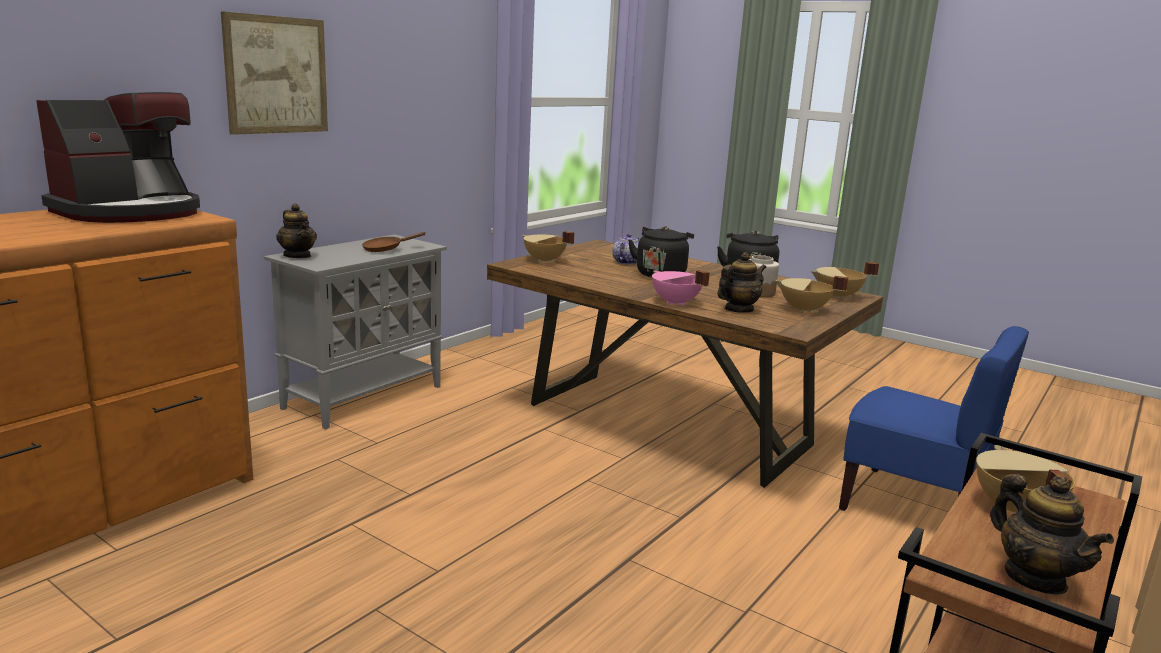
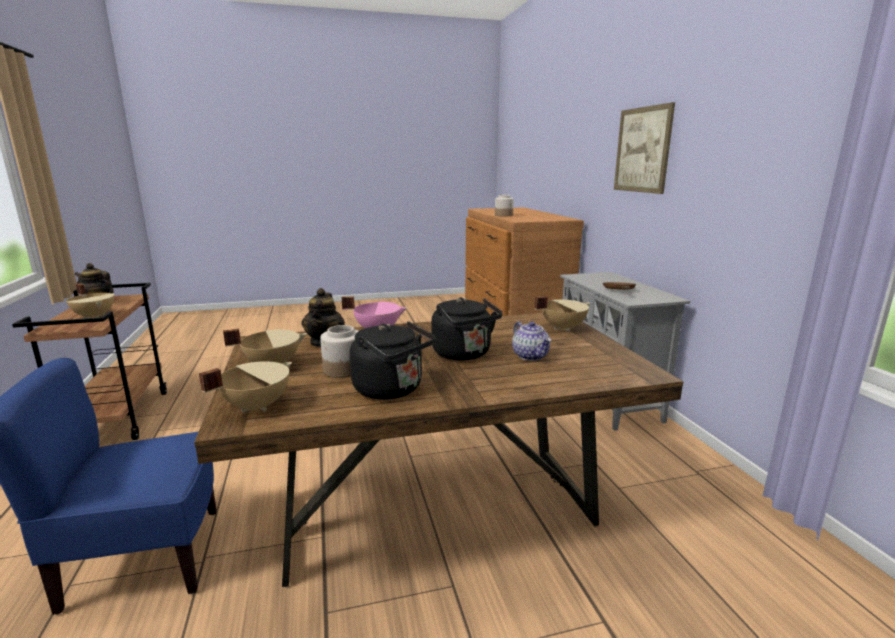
camera: 130 degrees right, 0 degrees up
coffee machine [36,92,200,223] -> none
teapot [276,203,317,258] -> none
none -> jar [495,195,514,217]

